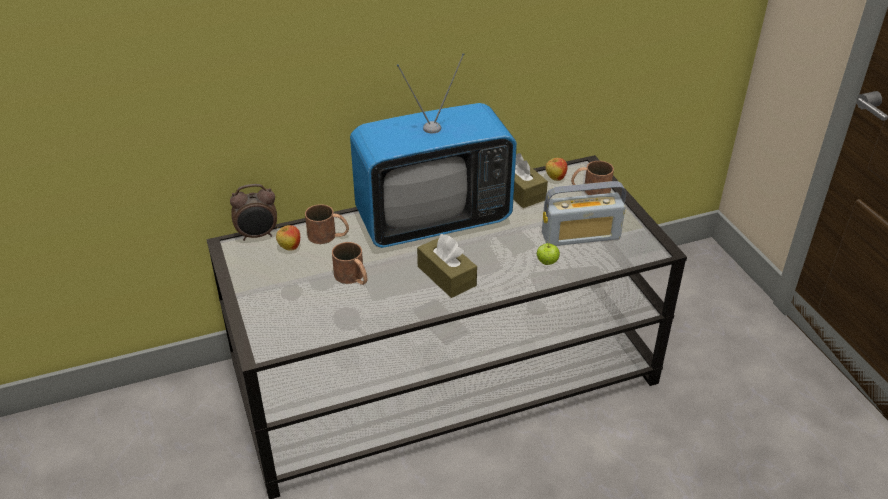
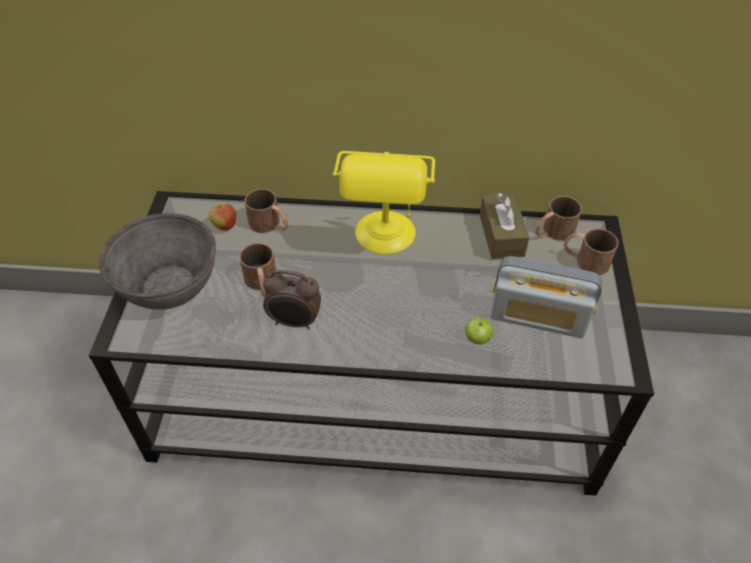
camera: 25 degrees right, 10 degrees up
alarm clock [230,184,277,241] -> alarm clock moved to [263,270,321,330]
television [350,53,517,248] -> yellow table lamp [333,151,435,254]
brown tissue box [417,234,477,298] -> none
apple [545,157,567,181] -> brown mug [535,196,582,241]
none -> grey bowl [99,213,216,310]

